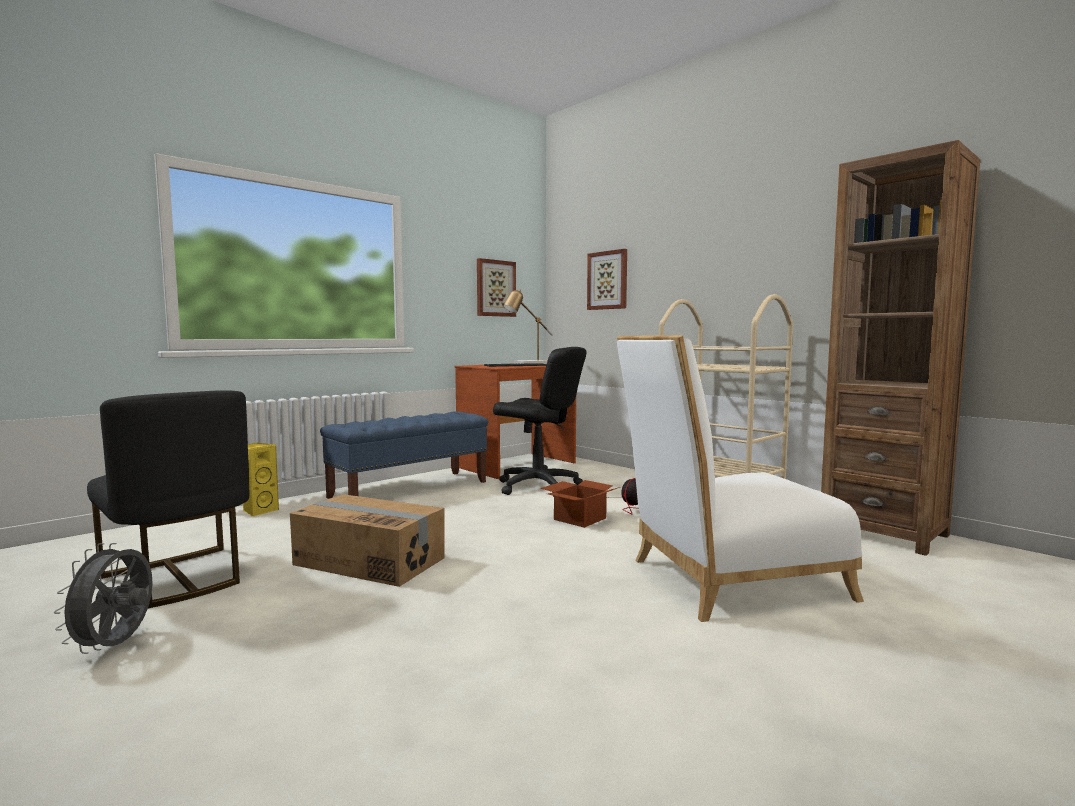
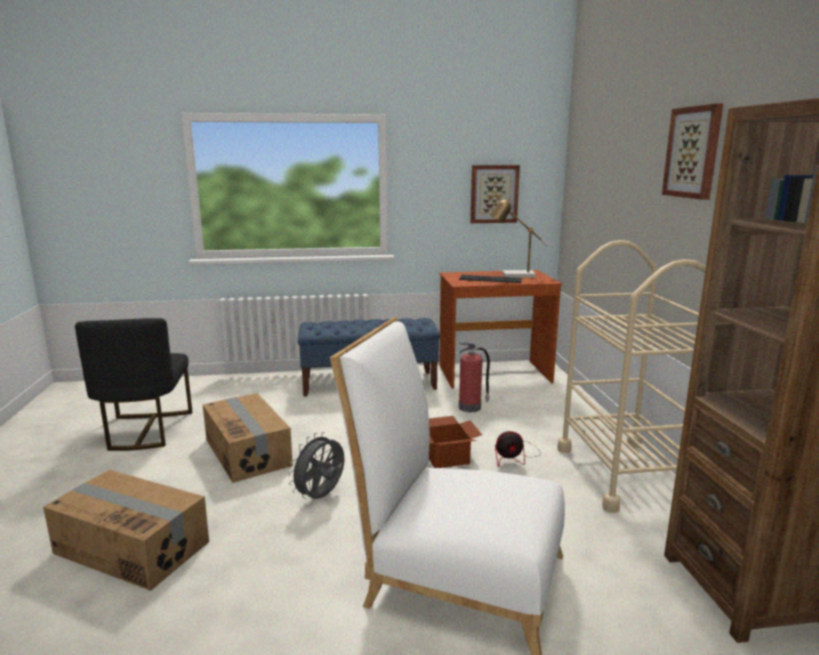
camera: 35 degrees right, 10 degrees up
grey fan [54,543,153,654] -> grey fan moved to [288,432,344,499]
yellow speaker [243,443,279,517] -> none
black office chair [493,347,586,497] -> fire extinguisher [459,342,490,412]
picture [587,249,627,310] -> picture moved to [662,103,723,200]
none -> cardboard box [43,470,209,591]

